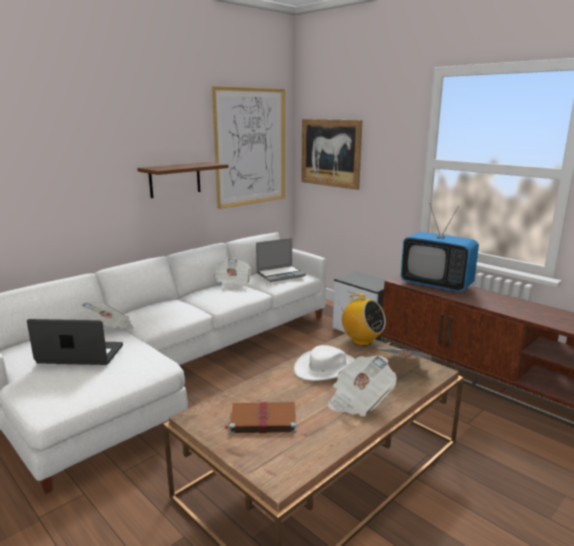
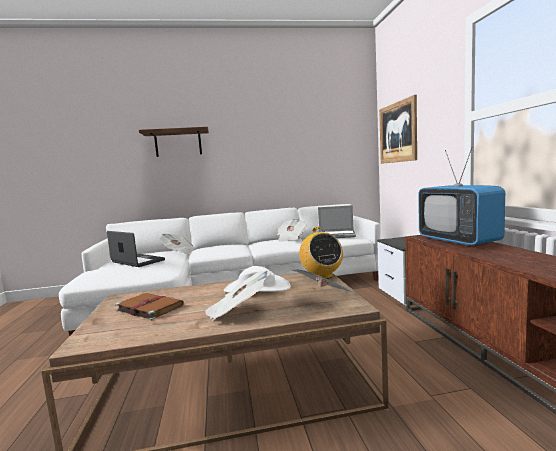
camera: 35 degrees right, 10 degrees down
brown shelf [137,162,229,198] -> brown shelf moved to [139,127,209,157]
picture [212,86,285,209] -> none

